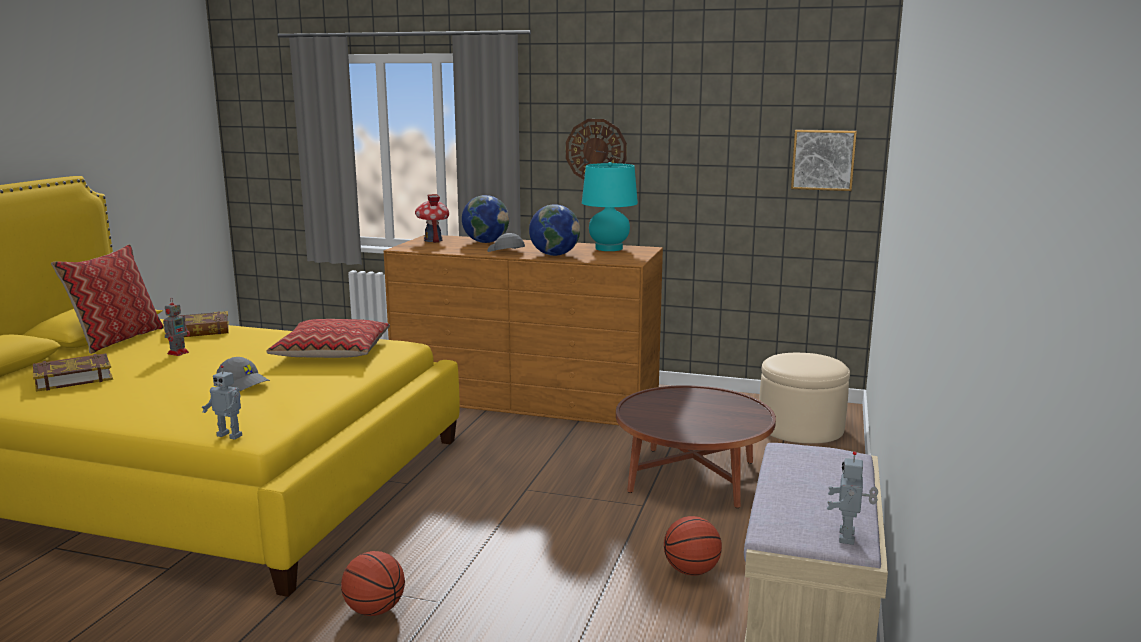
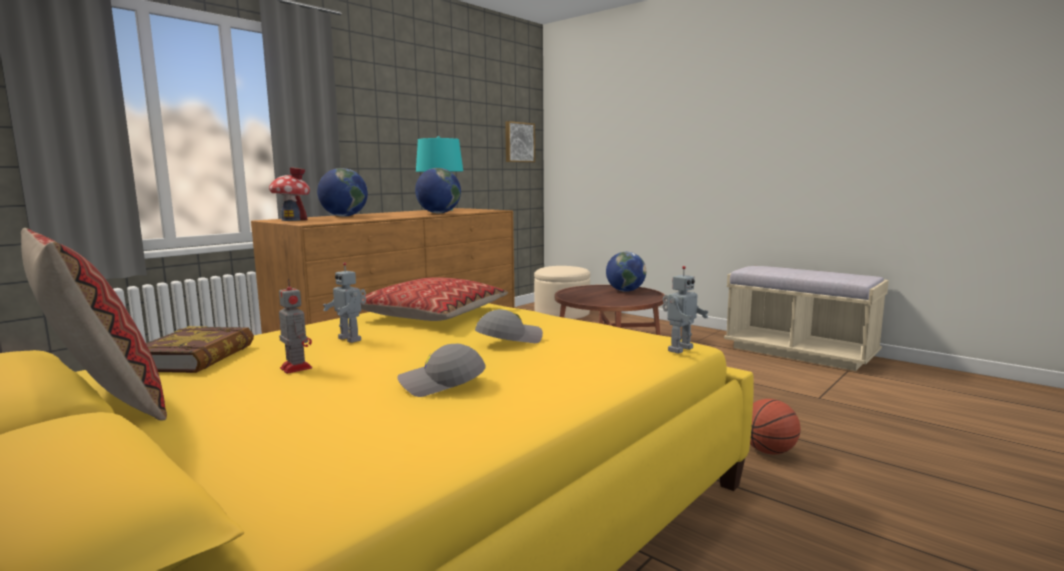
camera: 65 degrees left, 5 degrees down
book [33,353,113,392] -> none
grey cap [487,233,525,252] -> grey cap moved to [397,344,486,397]
wall clock [566,119,627,180] -> none
basketball [664,516,722,576] -> none
toy robot [827,451,878,545] -> toy robot moved to [323,262,366,343]
none -> globe [606,252,646,292]

